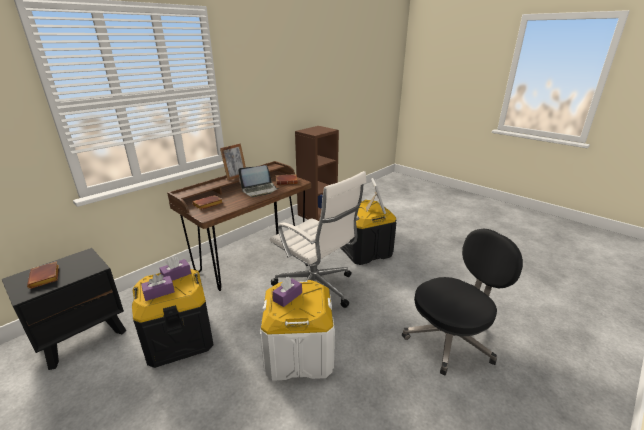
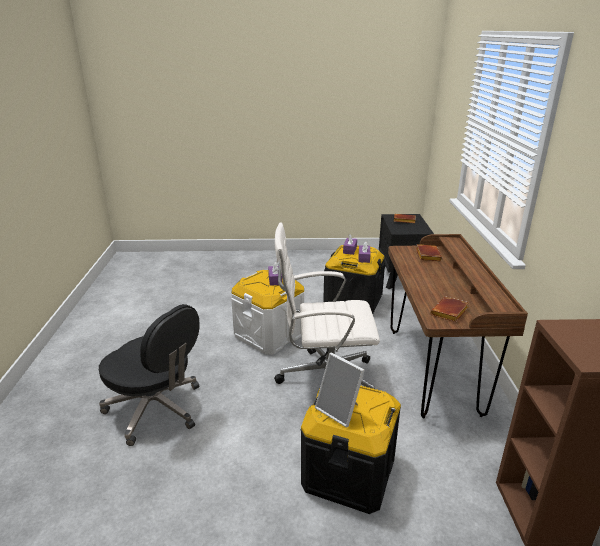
camera: 135 degrees right, 0 degrees up
picture frame [220,143,246,180] -> none
laptop [238,165,279,197] -> none
black office chair [402,228,523,376] -> black office chair turned 75 degrees counterclockwise [99,304,200,446]

